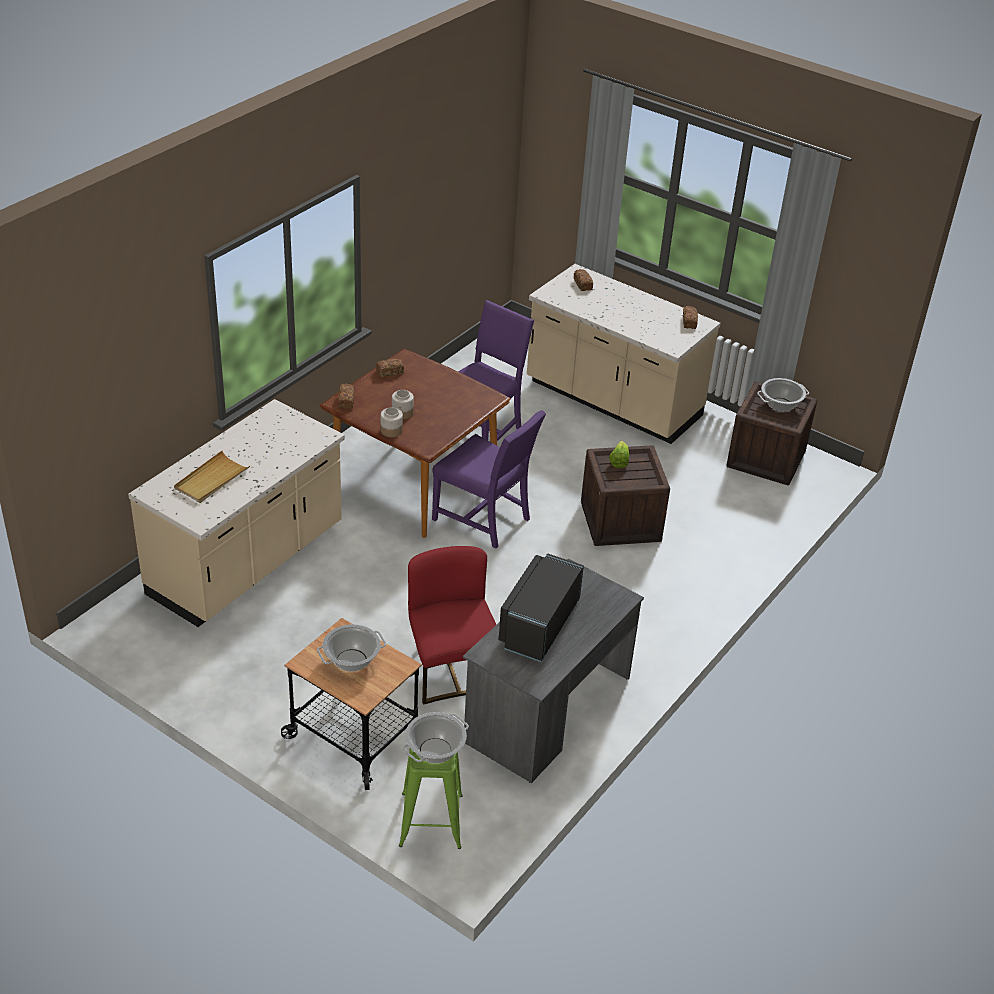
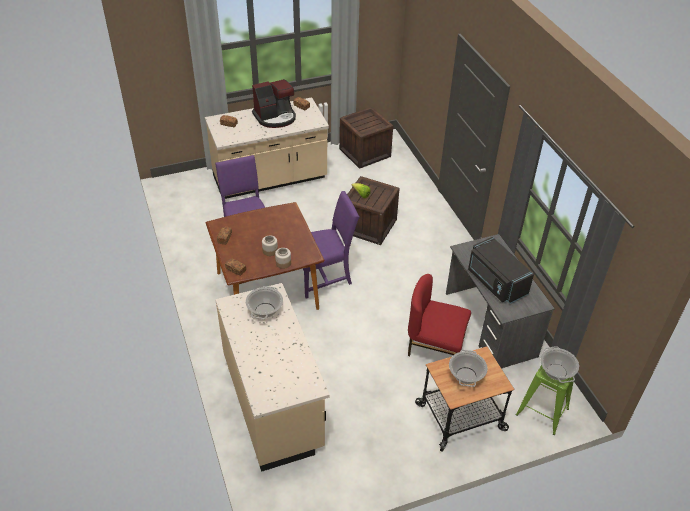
camera: 55 degrees left, 5 degrees up
beige tray [174,451,250,503] -> none
cooking pot [757,378,809,412] -> cooking pot moved to [246,286,283,319]
none -> coffee machine [252,79,296,128]

